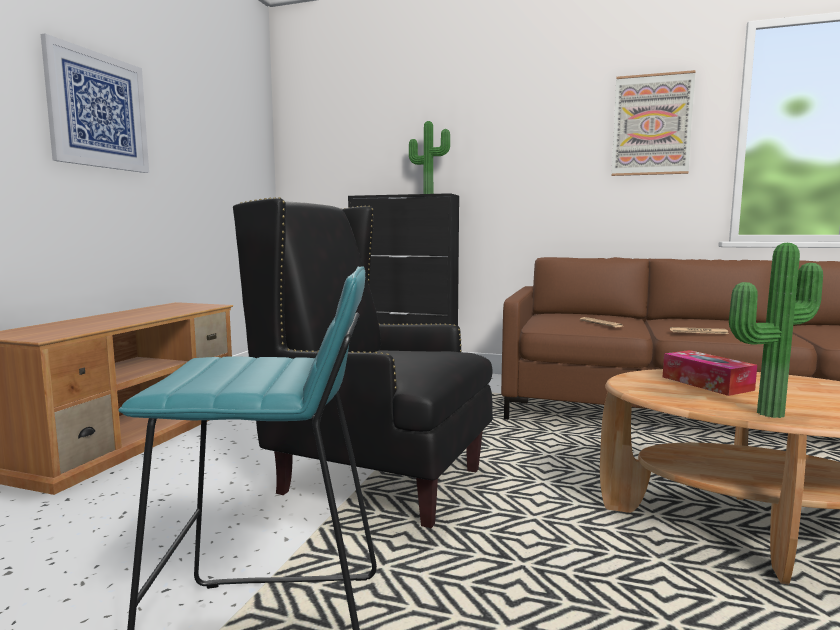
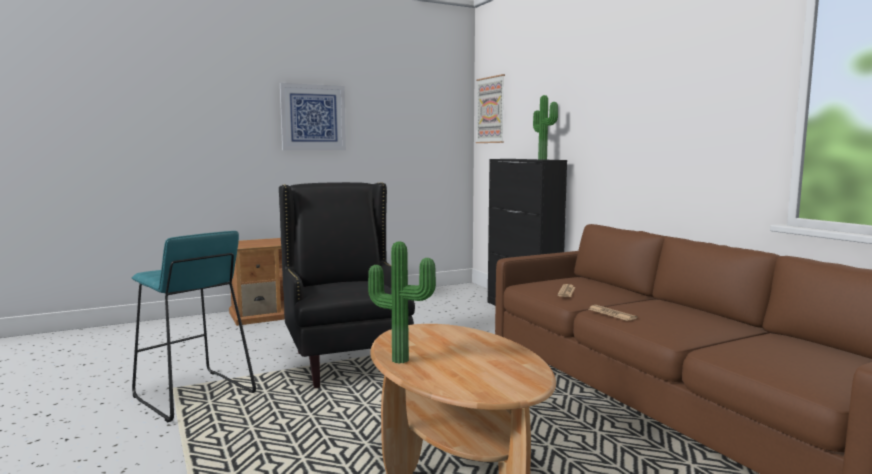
camera: 45 degrees right, 0 degrees up
picture [611,70,696,176] -> picture moved to [476,74,505,143]
tissue box [663,350,757,396] -> none

